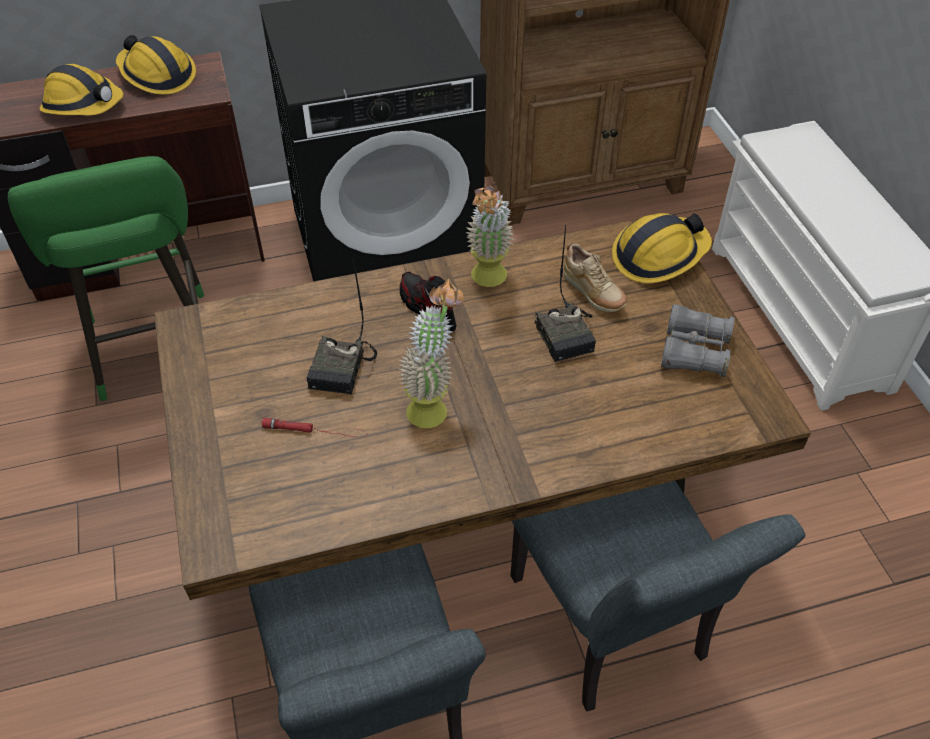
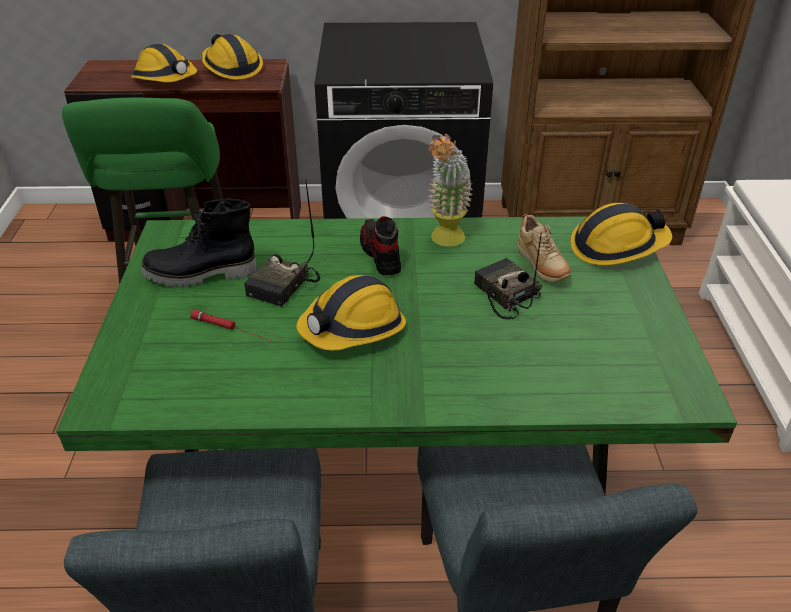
camera: 15 degrees right, 10 degrees down
brown dining table [154,213,811,600] -> green dining table [56,216,737,495]
potted plant [398,279,464,428] -> hard hat [296,275,406,351]
radio [535,225,596,362] -> radio turned 150 degrees clockwise [474,233,542,320]
grey binoculars [661,304,735,377] -> none
none -> black boot [141,199,257,287]

